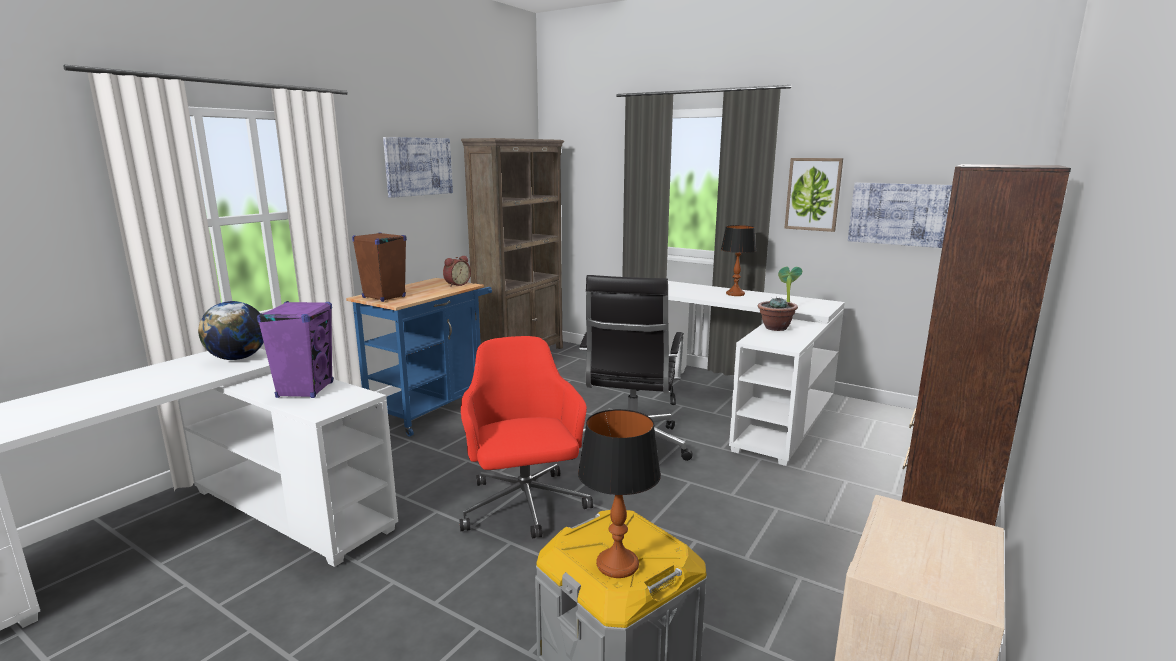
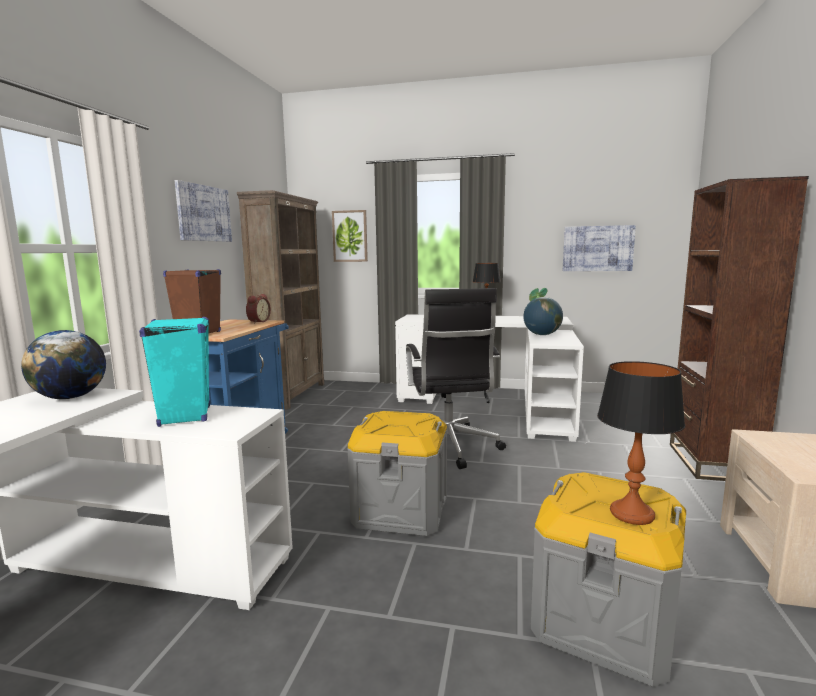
camera: 20 degrees left, 5 degrees down
purple speaker [257,301,333,398] -> turquoise speaker [139,317,210,427]
red office chair [460,336,593,539] -> grey storage box [347,411,447,536]
potted plant [758,298,798,331] -> globe [523,297,563,335]
picture [784,158,843,232] -> picture moved to [332,210,368,262]

